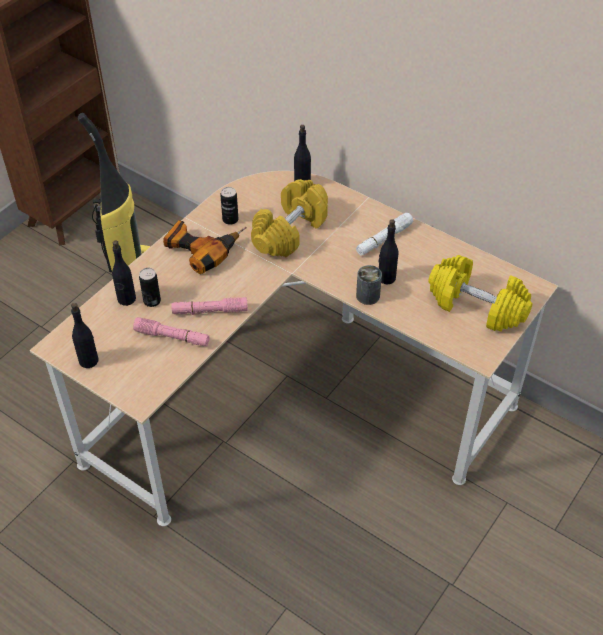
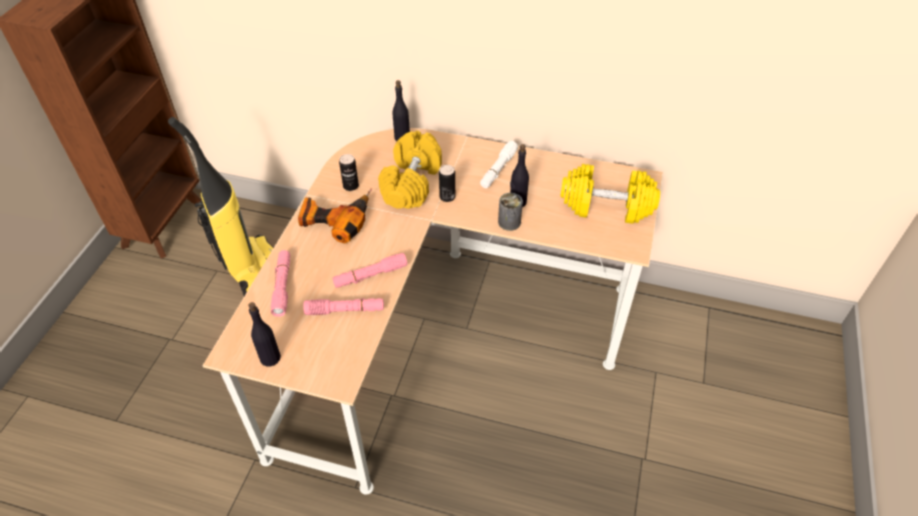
camera: 20 degrees left, 0 degrees up
black bottle [112,240,136,306] -> pink flashlight [271,250,290,317]
can [139,268,161,307] -> can moved to [439,165,455,202]

